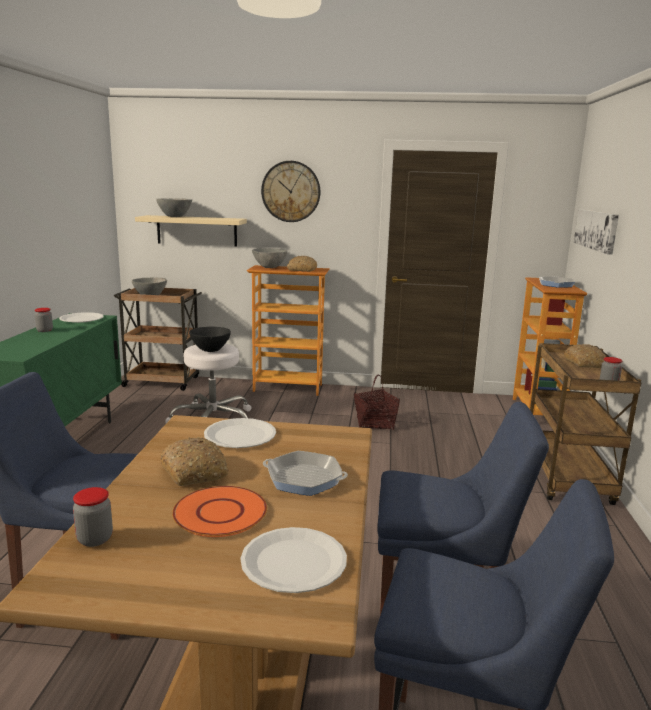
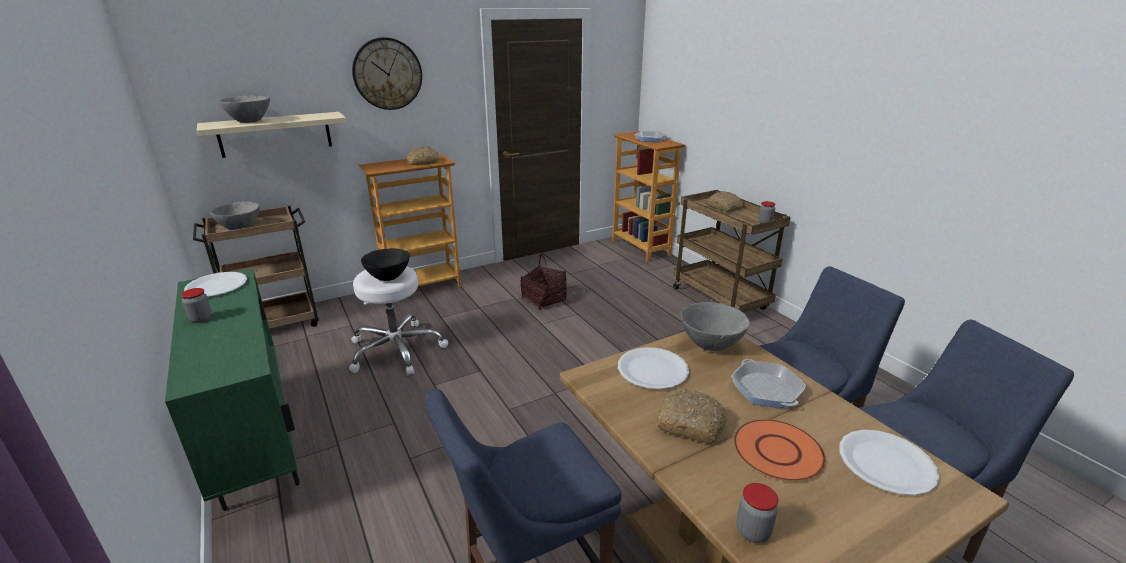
camera: 35 degrees left, 10 degrees up
grey bowl [252,248,287,268] -> grey bowl moved to [681,302,750,351]
frying pan [263,451,348,496] -> frying pan turned 90 degrees clockwise [731,359,806,408]
picture [574,209,619,255] -> none

